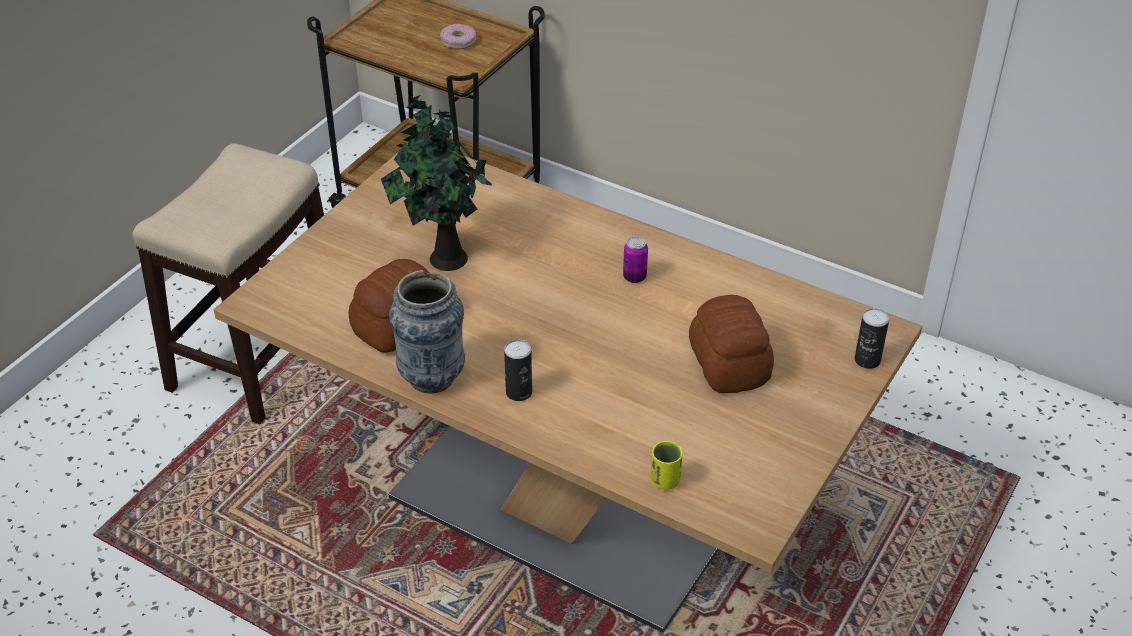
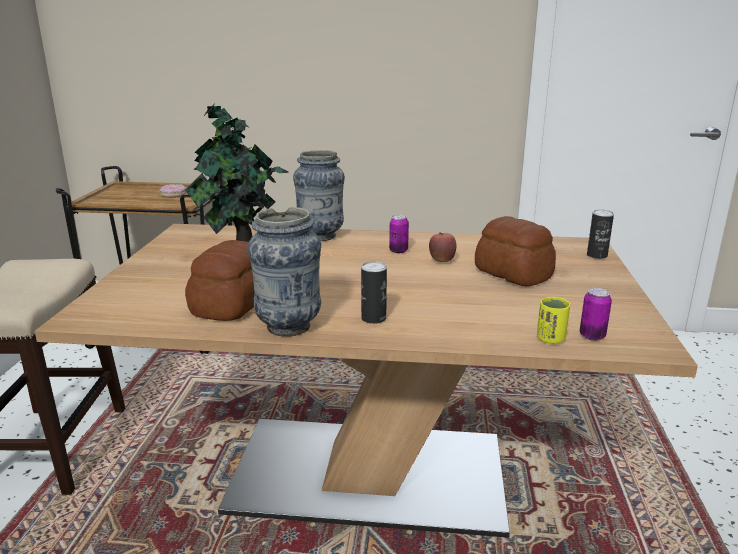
camera: 25 degrees left, 20 degrees down
none -> vase [293,150,345,241]
none -> apple [429,232,456,262]
none -> can [580,288,612,341]

